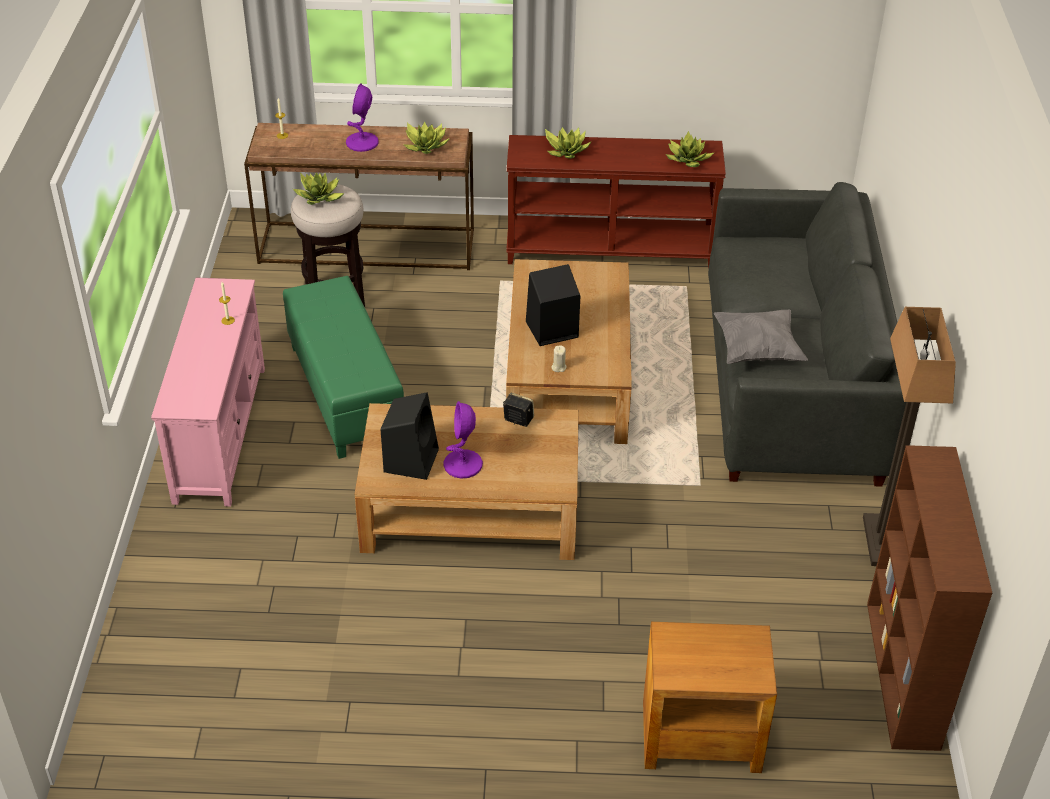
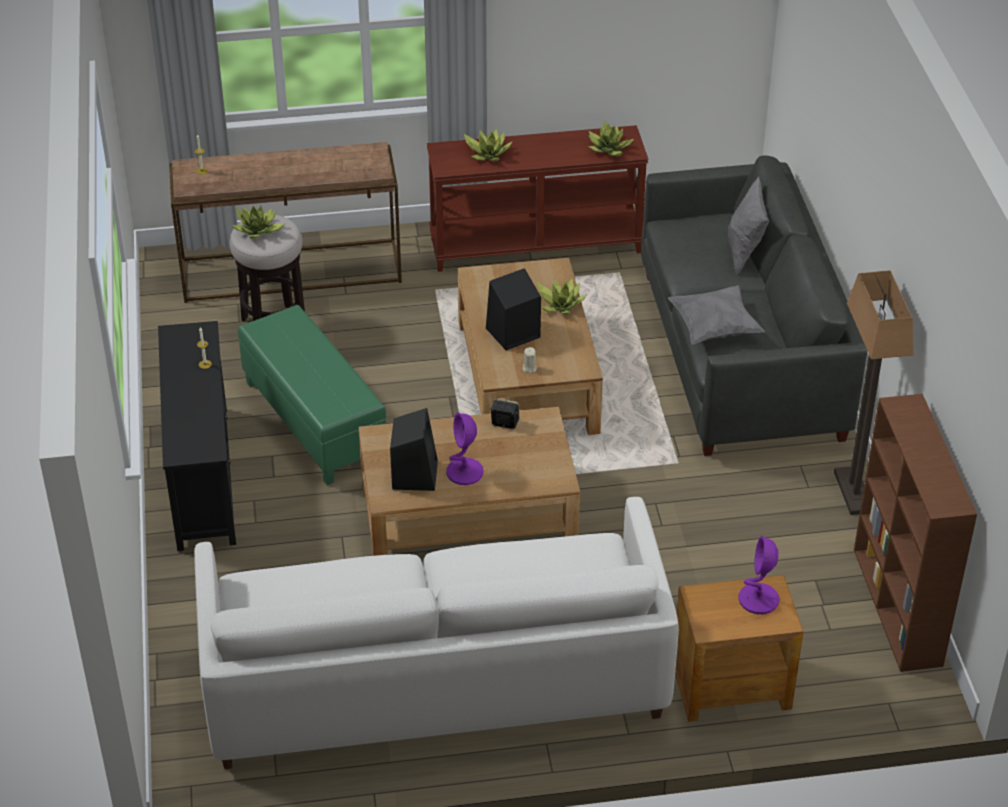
camera: 10 degrees left, 0 degrees up
pink tv stand [151,277,265,506] -> black tv stand [158,321,236,551]
purple table lamp [346,83,379,152] -> purple table lamp moved to [738,536,779,614]
potted plant [403,121,450,154] -> potted plant moved to [537,279,587,315]
none -> white sofa [194,497,679,769]
none -> grey pillow [728,177,769,275]

